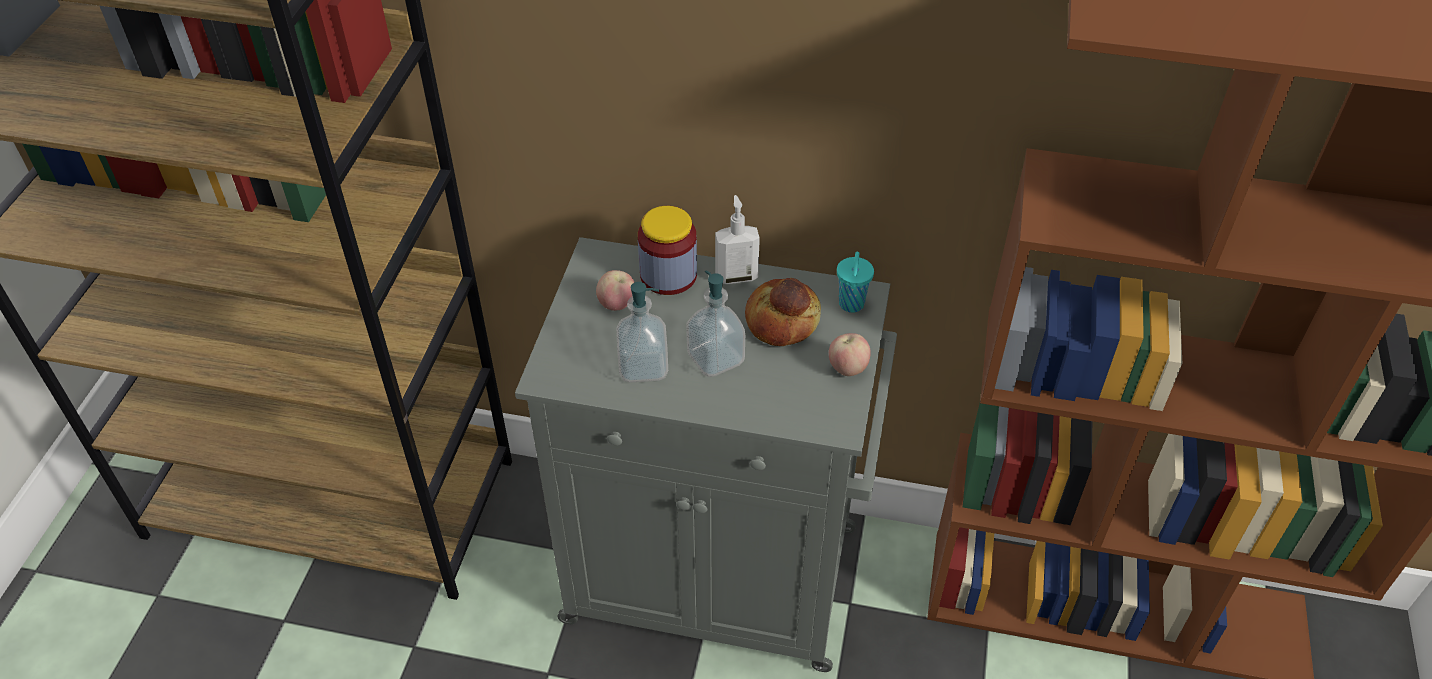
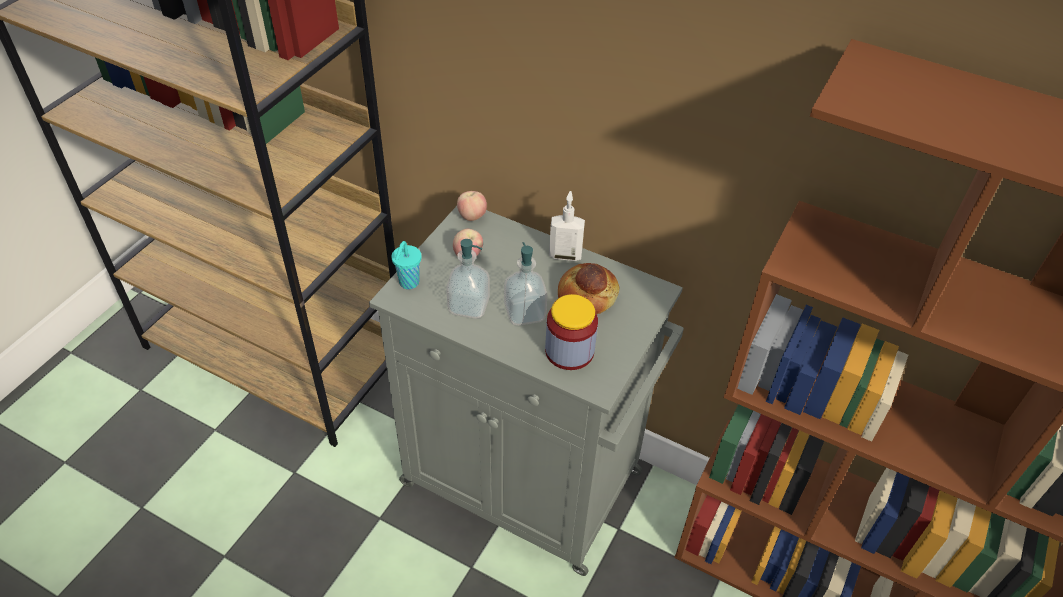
camera: 15 degrees right, 0 degrees up
jar [638,206,697,295] -> jar moved to [545,294,598,370]
apple [829,333,871,376] -> apple moved to [457,191,487,221]
turquoise cup [837,252,874,312] -> turquoise cup moved to [392,241,421,289]

